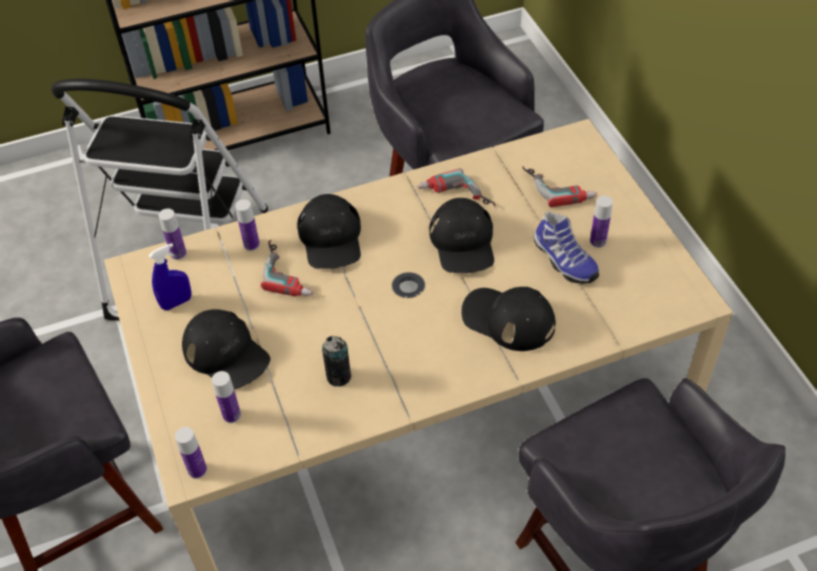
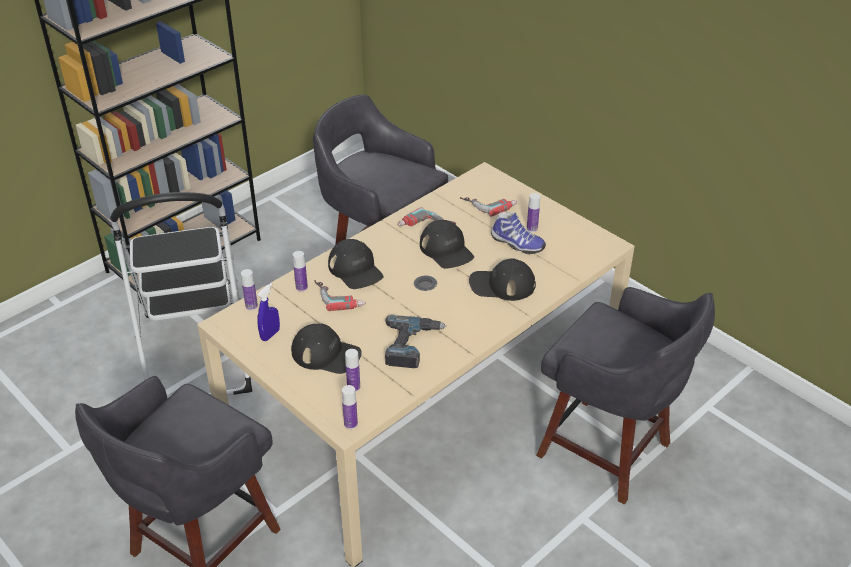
camera: 25 degrees left, 10 degrees down
can [322,336,351,387] -> power drill [385,315,447,368]

